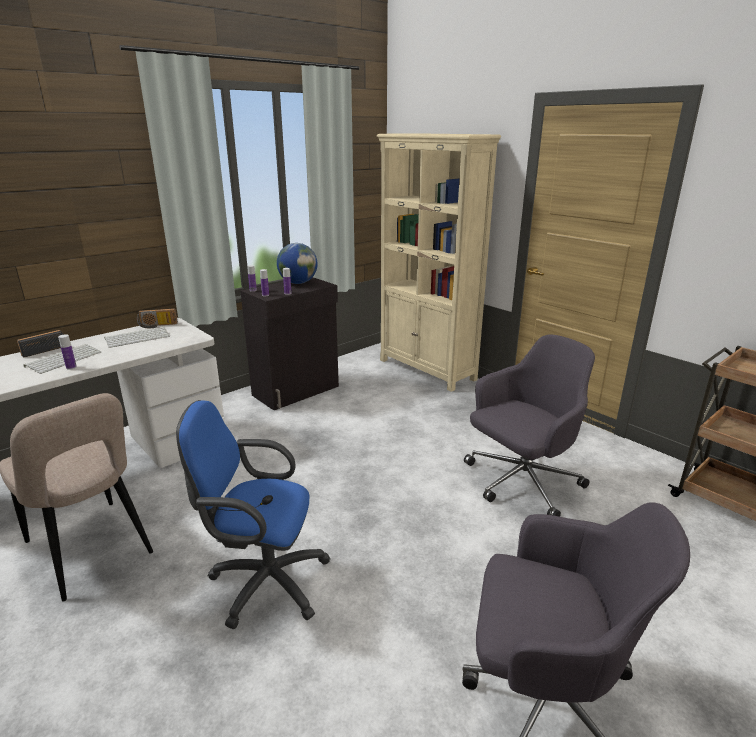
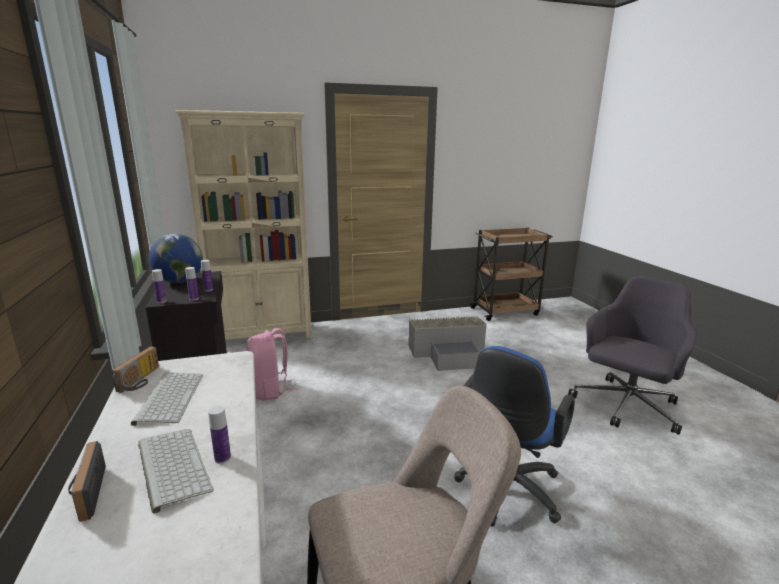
camera: 65 degrees left, 5 degrees down
grey office chair [464,334,595,517] -> grey storage box [408,316,487,371]
none -> pink backpack [246,328,298,401]

